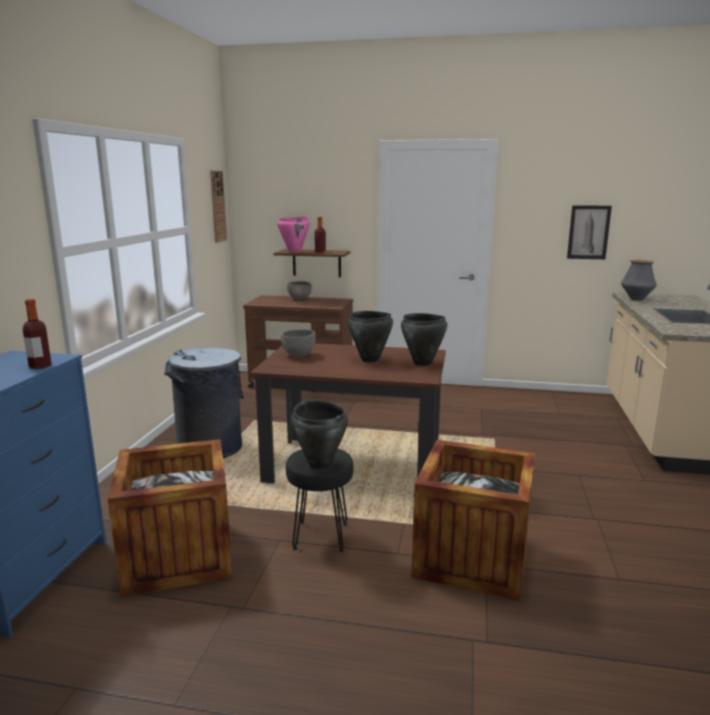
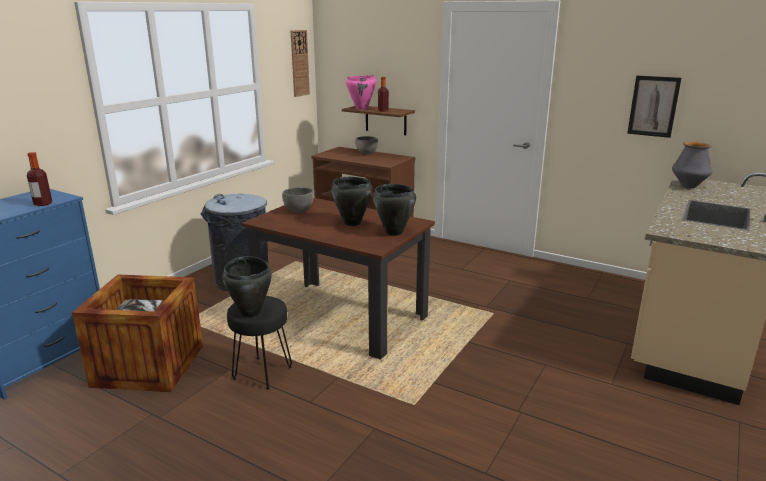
camera: 20 degrees right, 5 degrees up
crate [411,440,535,601] -> none

